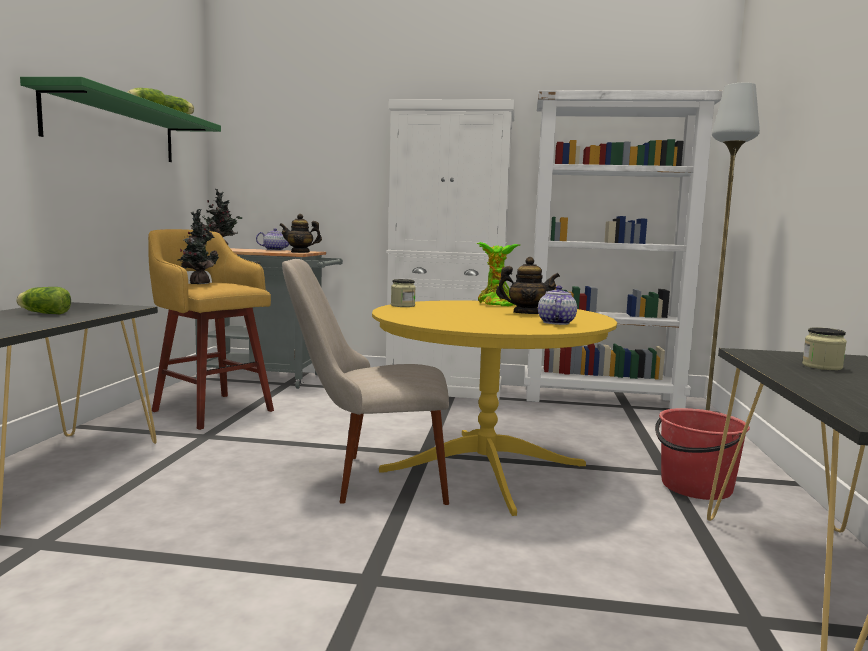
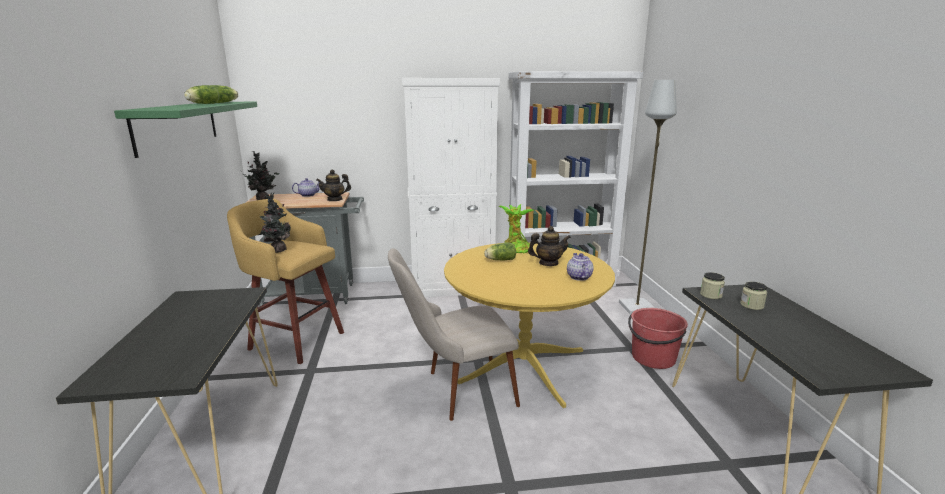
camera: 15 degrees left, 10 degrees up
lettuce [16,287,71,314] -> lettuce moved to [484,243,516,261]
jar [391,279,416,307] -> jar moved to [700,272,725,299]

